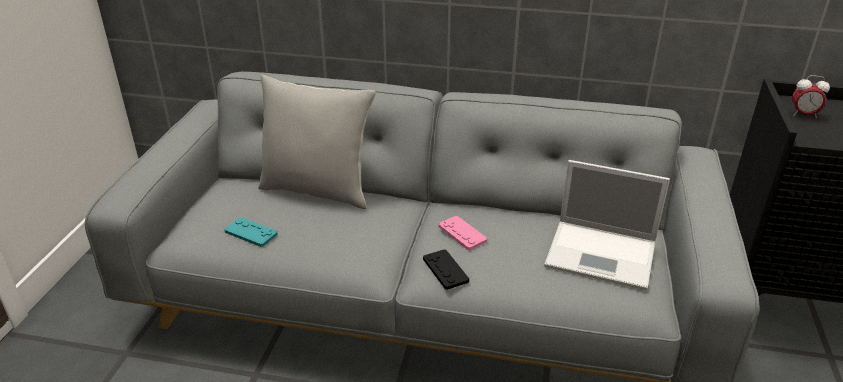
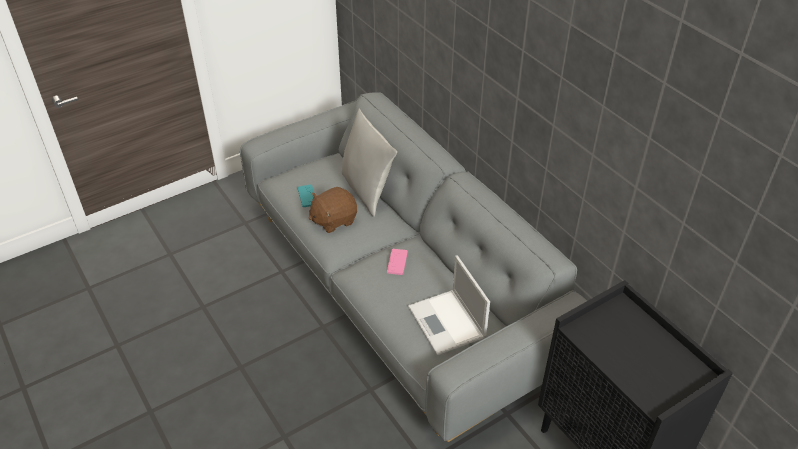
camera: 45 degrees right, 10 degrees up
black game controller [423,249,469,290] -> none
alarm clock [792,75,830,118] -> none
none -> brown plush toy [309,187,357,233]

